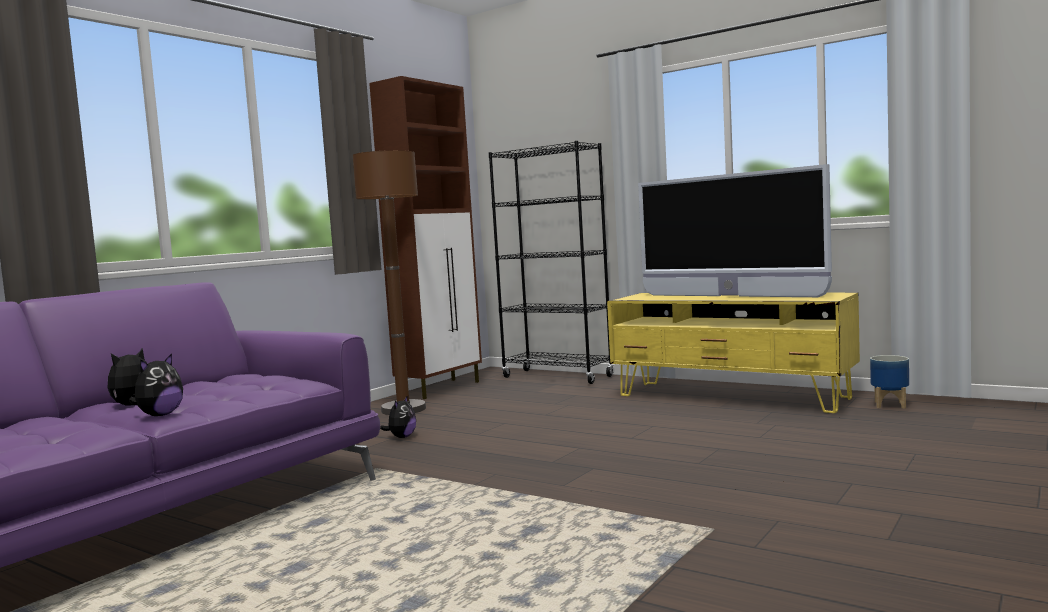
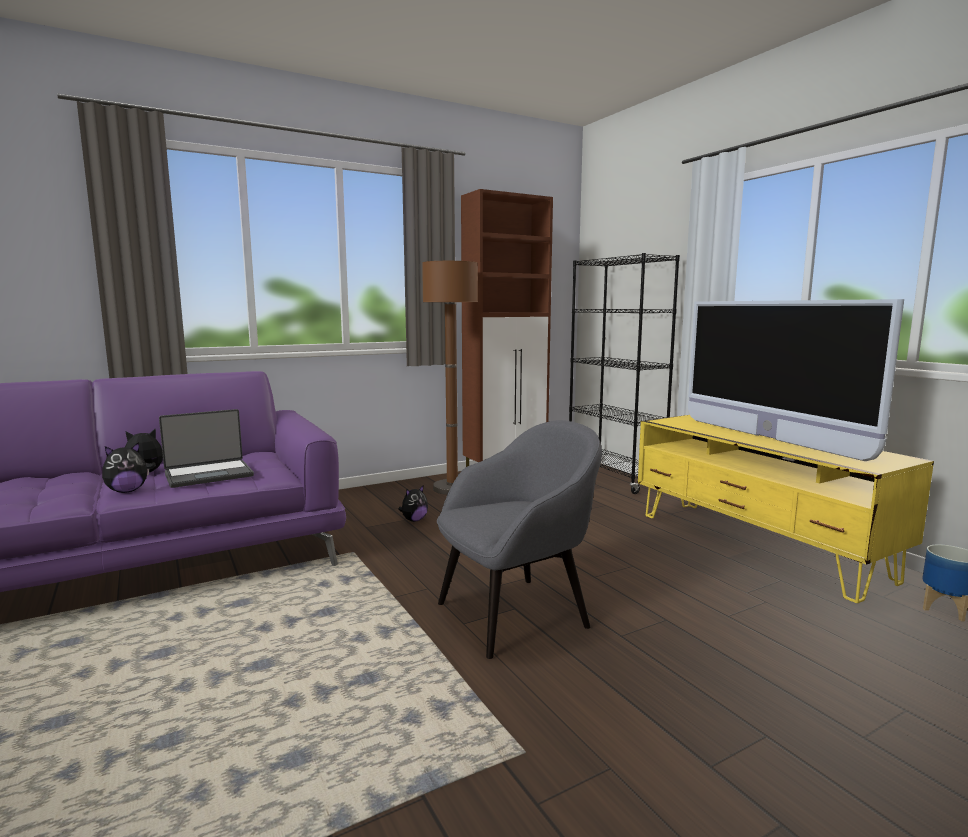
camera: 25 degrees right, 5 degrees up
none -> laptop [159,409,254,488]
none -> grey armchair [437,420,602,659]

